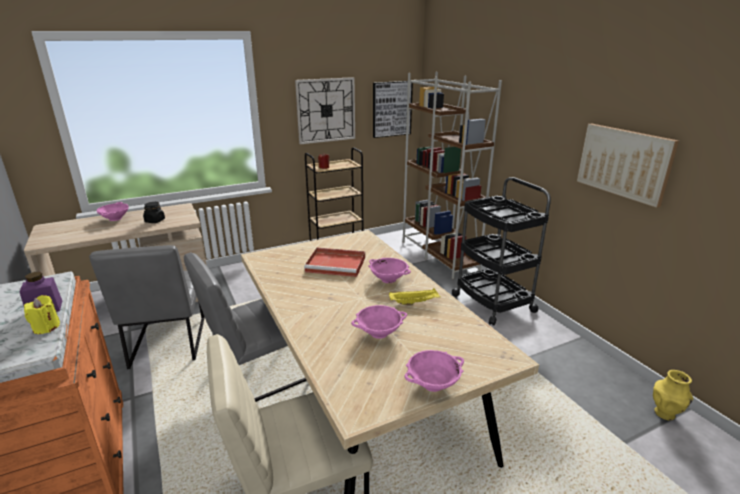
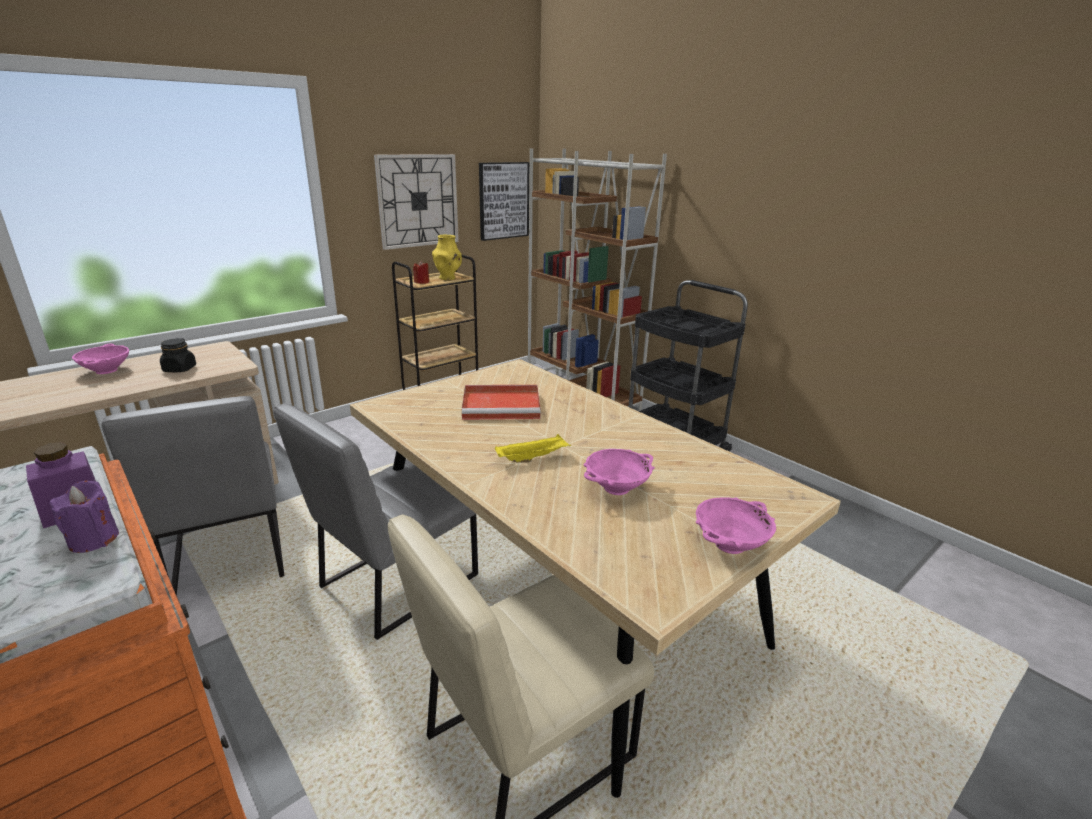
camera: 15 degrees left, 0 degrees up
yellow candle [24,295,60,334] -> purple candle [50,480,119,553]
pink bowl [368,258,411,283] -> none
yellow tray [389,288,441,305] -> yellow tray moved to [495,434,571,463]
picture [577,124,679,208] -> none
yellow vase [653,370,693,420] -> yellow vase moved to [432,235,462,280]

